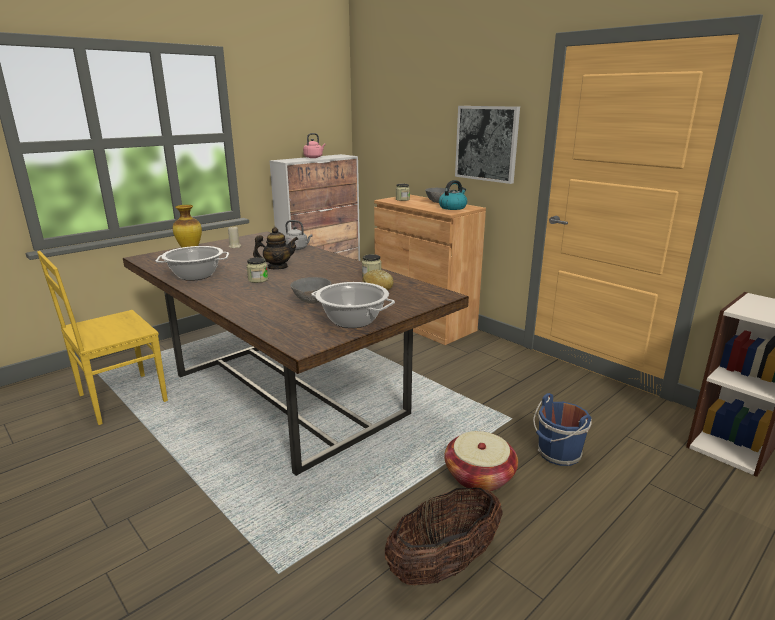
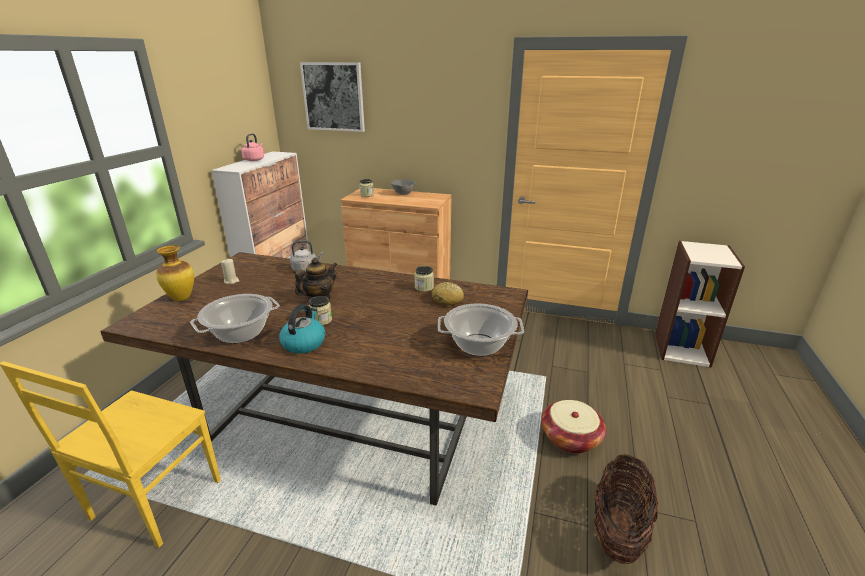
camera: 30 degrees left, 5 degrees up
grey bowl [290,277,331,304] -> none
kettle [439,180,467,210] -> kettle moved to [279,304,325,354]
picture [455,106,520,184] -> picture moved to [300,62,365,132]
blue bucket [533,393,592,466] -> none

